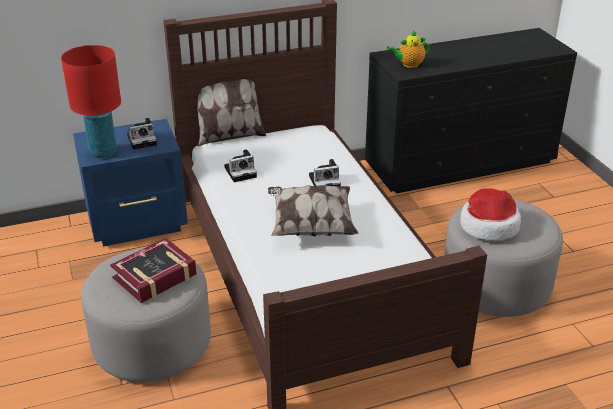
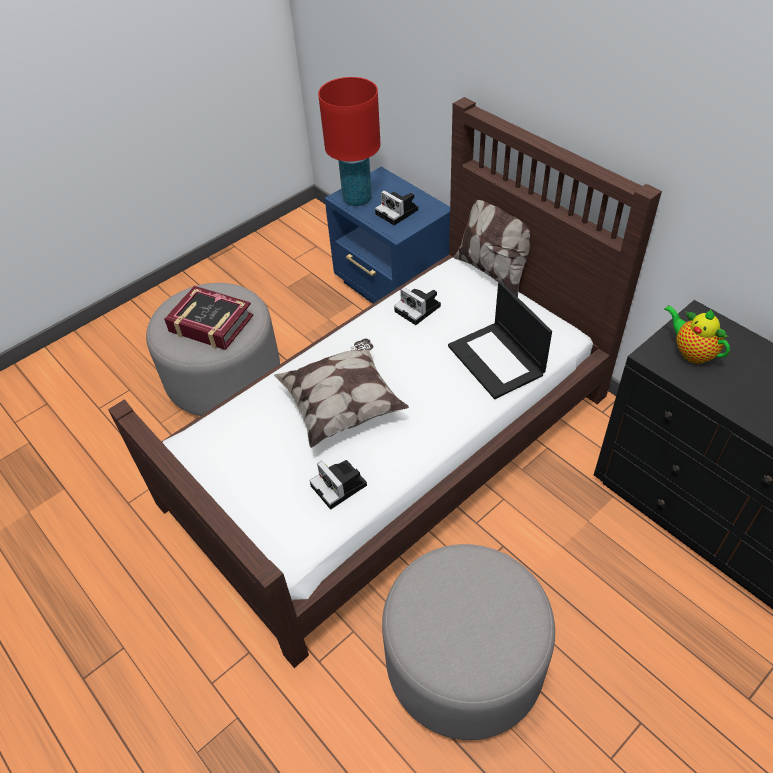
camera: 70 degrees right, 15 degrees up
camera [309,159,341,187] -> camera moved to [309,460,367,509]
hat [460,188,521,241] -> none
none -> laptop [448,281,552,399]

